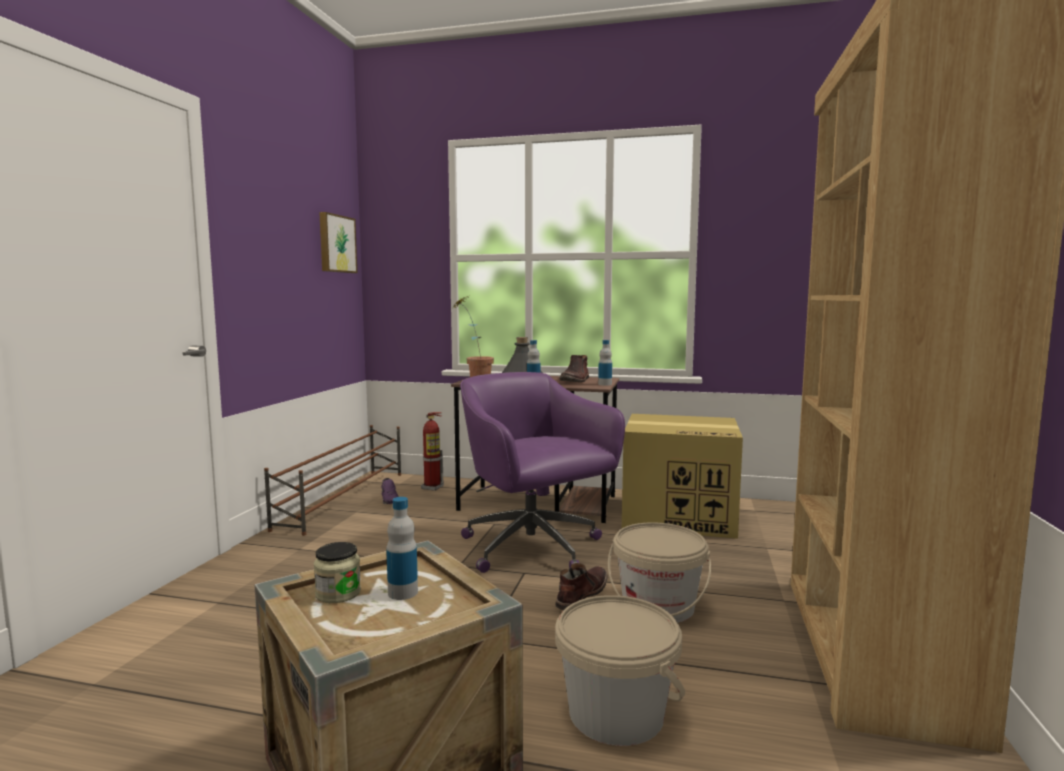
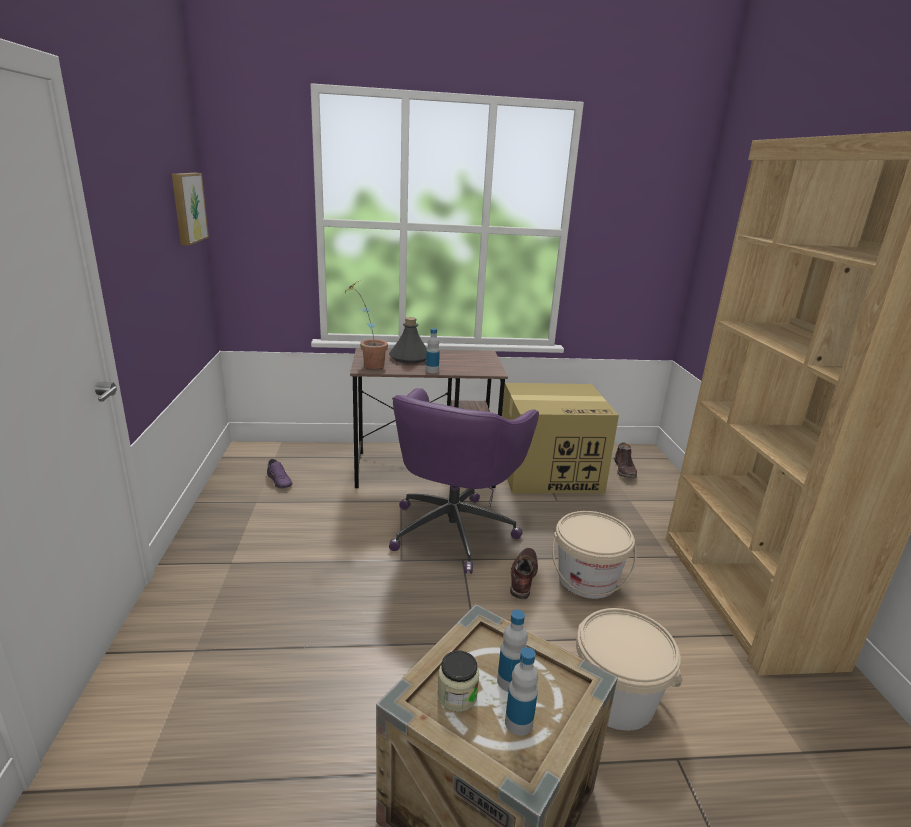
camera: 20 degrees left, 15 degrees up
brown shoe rack [264,425,401,536] -> none
fire extinguisher [421,412,444,491] -> none
purple office chair [460,372,625,573] -> purple office chair turned 105 degrees counterclockwise [389,388,539,574]
brown boot [559,355,589,382] -> brown boot moved to [614,443,637,478]
bottle [598,340,612,386] -> bottle moved to [505,647,538,736]

